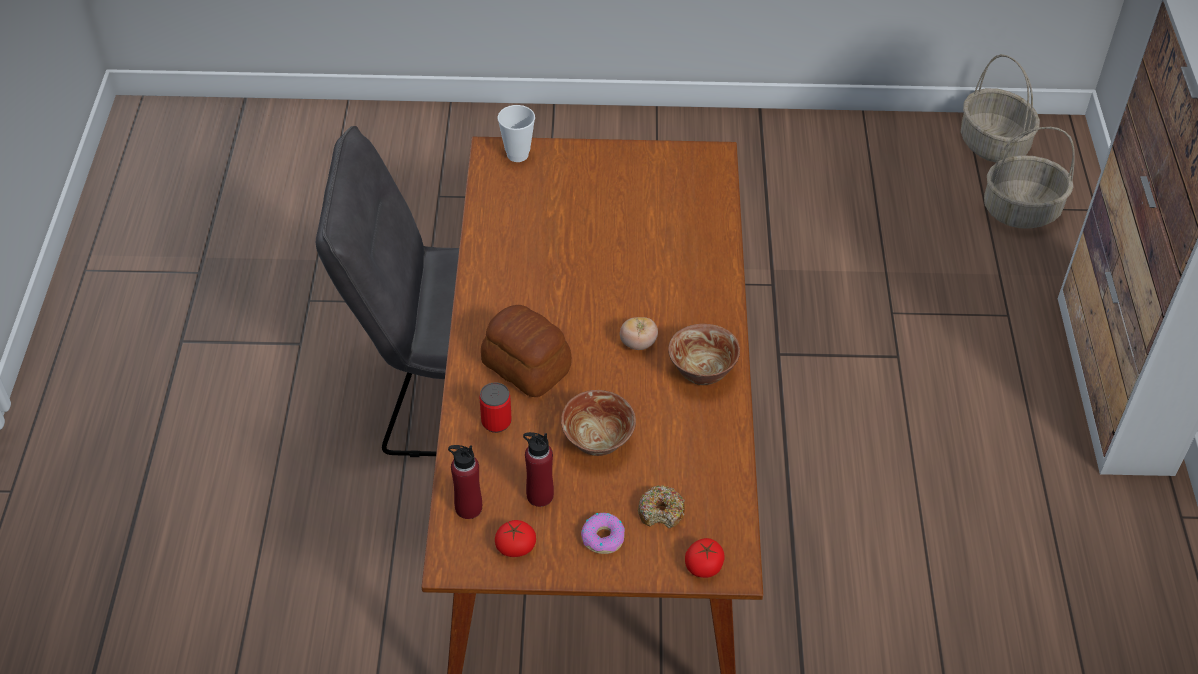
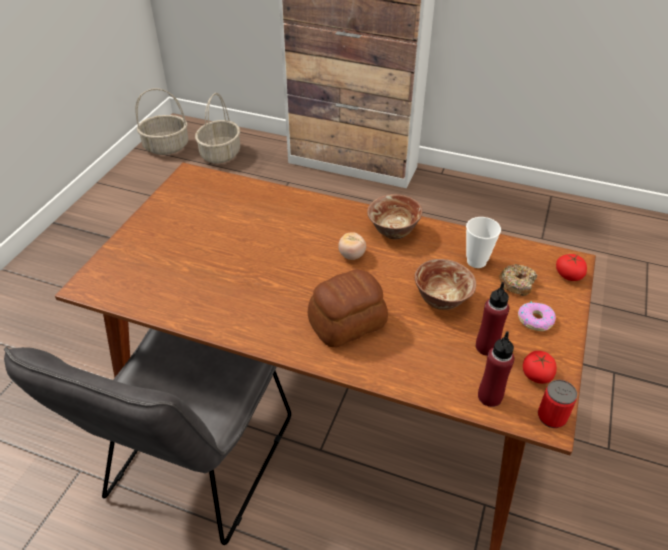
camera: 70 degrees left, 5 degrees down
can [479,382,512,433] -> can moved to [538,380,577,428]
cup [498,105,535,162] -> cup moved to [466,217,501,268]

